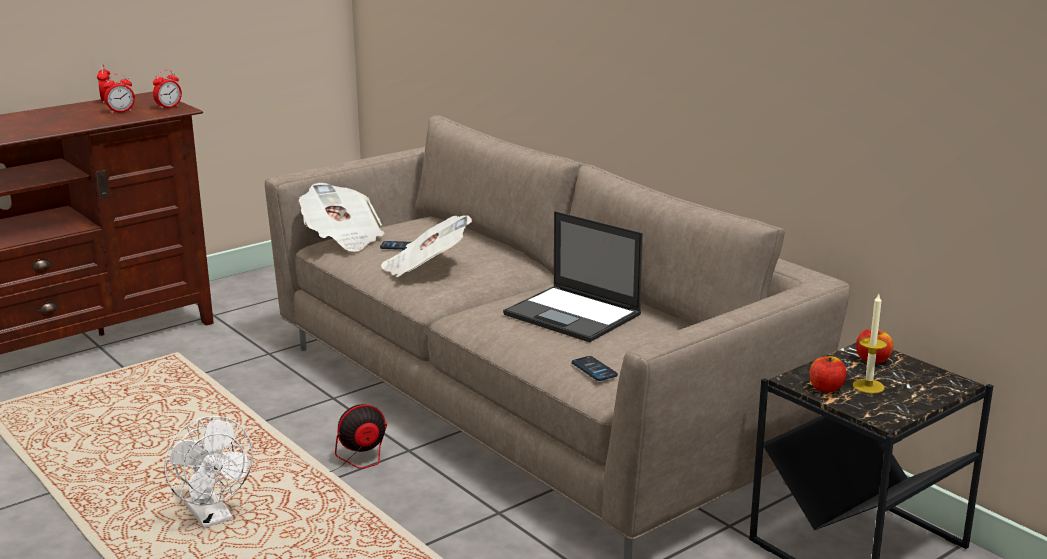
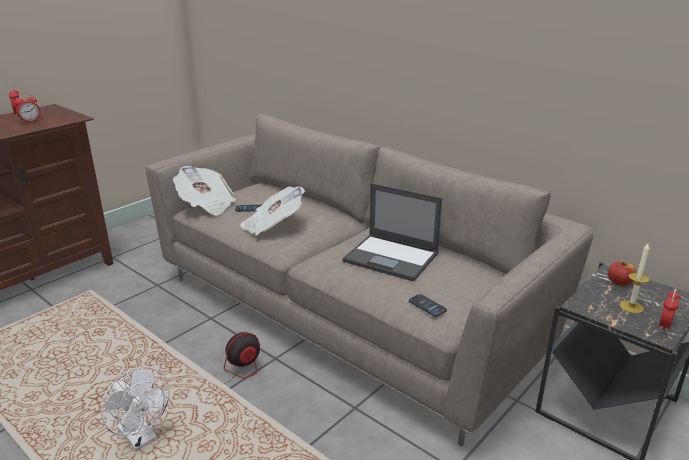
camera: 10 degrees left, 5 degrees up
alarm clock [153,70,182,110] -> alarm clock moved to [659,289,681,332]
apple [809,356,846,392] -> none

